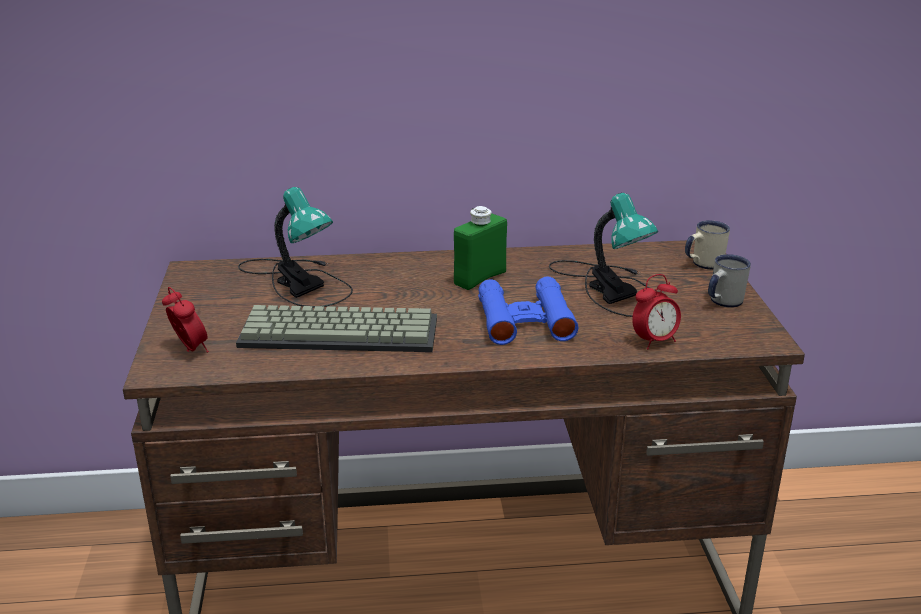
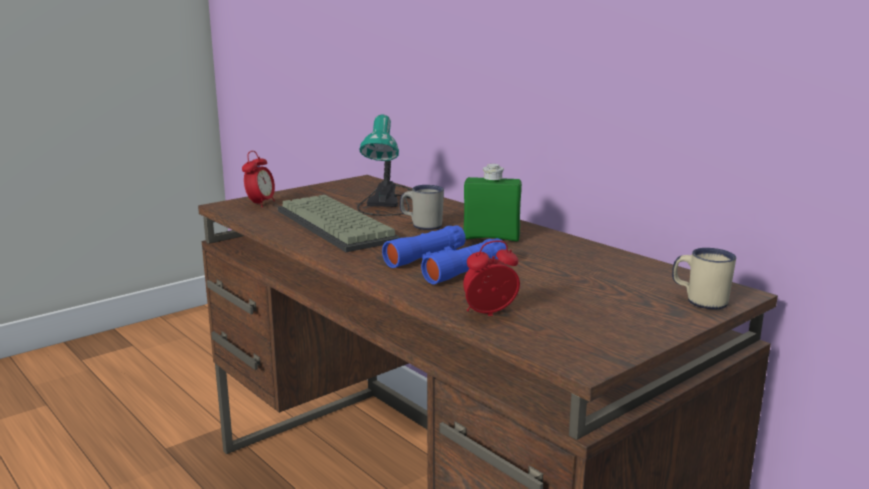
camera: 55 degrees right, 10 degrees down
table lamp [549,193,659,317] -> none
alarm clock [632,274,681,349] -> alarm clock turned 135 degrees clockwise [463,241,520,316]
white mug [708,254,751,308] -> white mug moved to [400,185,444,230]

